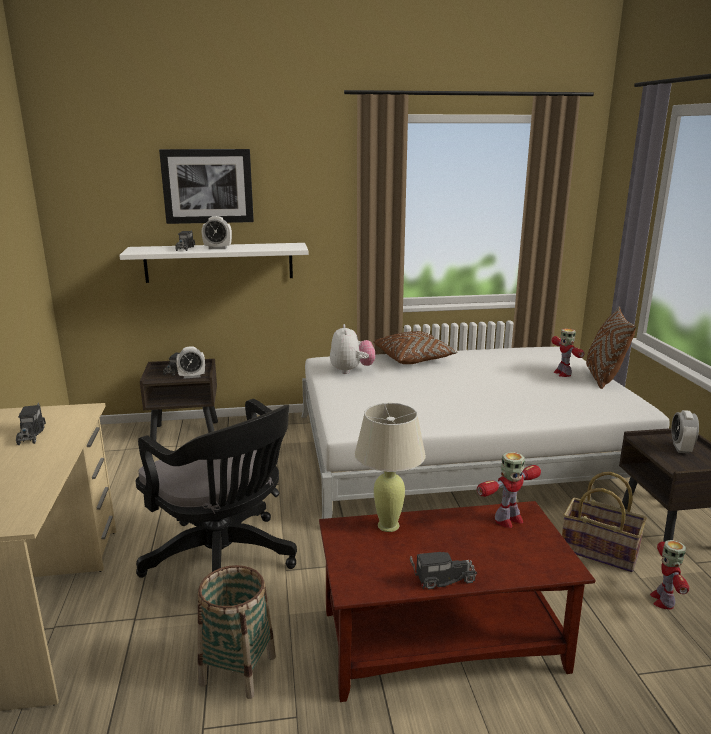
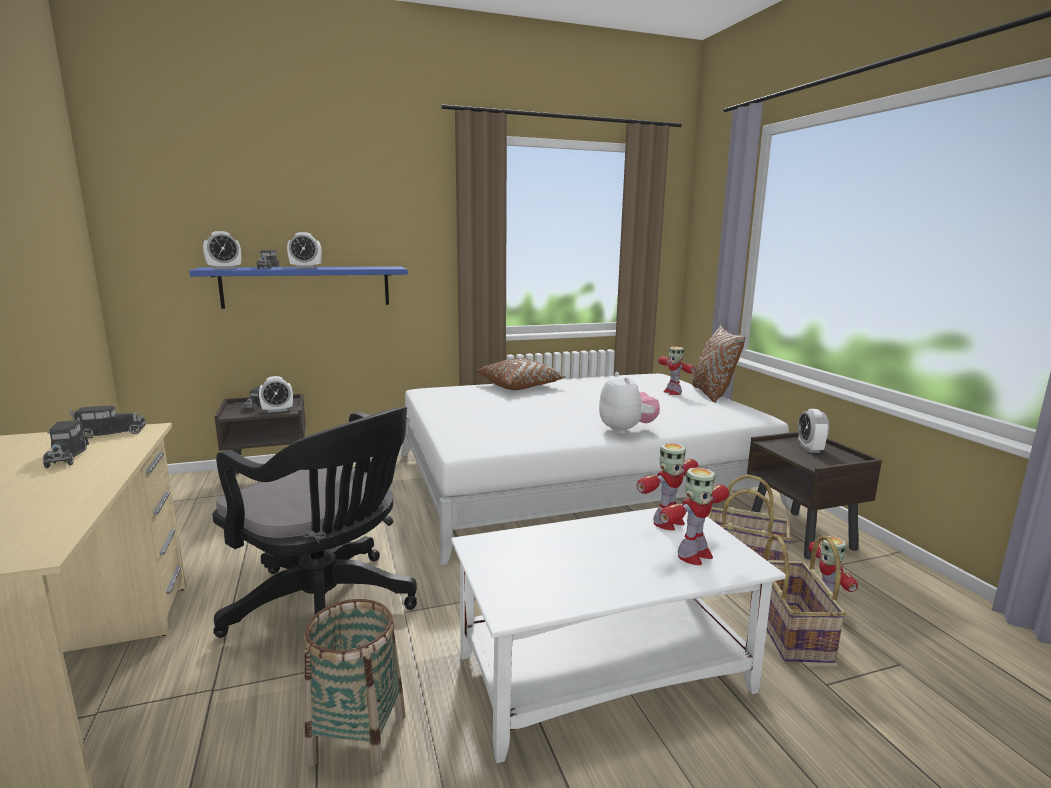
camera: 10 degrees left, 5 degrees down
white shelf [119,243,308,283] -> blue shelf [189,266,408,309]
picture [159,149,254,224] -> none
brown coffee table [319,501,596,702] -> white coffee table [451,504,786,763]
plush toy [330,324,375,374] -> plush toy moved to [599,372,660,435]
beige table lamp [355,403,426,532] -> none
toy truck [410,552,477,589] -> toy truck moved to [69,406,146,438]
none -> alarm clock [203,231,241,269]
none -> toy robot [659,467,729,565]
none -> basket [764,534,846,663]

